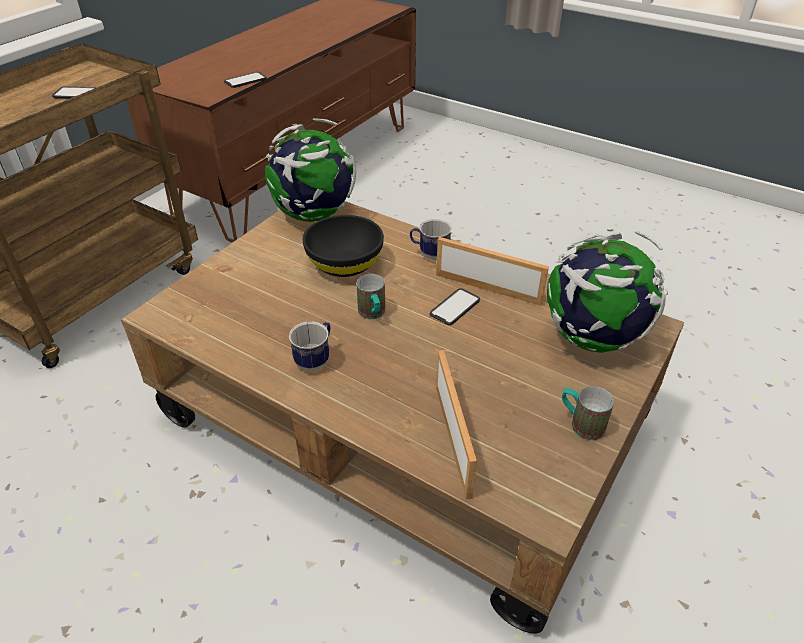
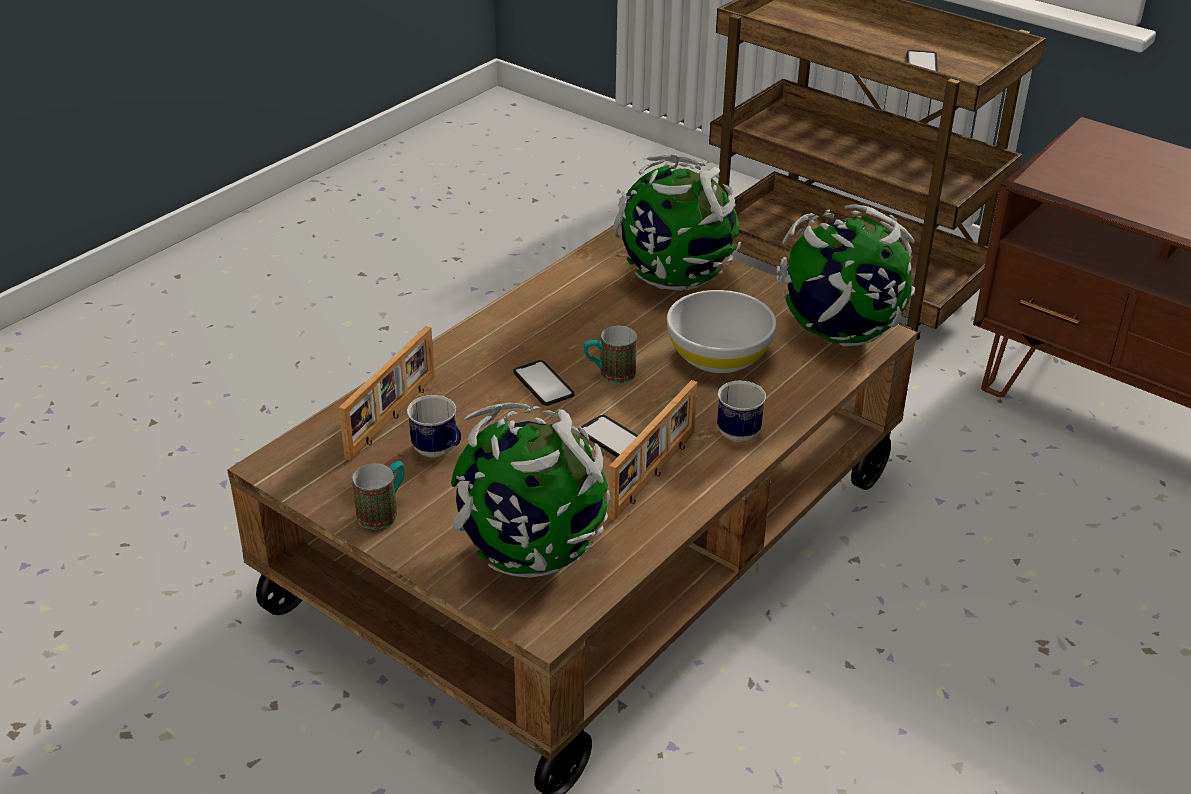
camera: 95 degrees right, 5 degrees down
phone [224,72,267,88] -> phone moved to [513,360,574,406]
mug [289,321,330,371] -> mug moved to [407,395,461,457]
black bowl [303,215,384,277] -> white bowl [667,290,776,373]
picture frame [436,350,477,499] -> picture frame turned 60 degrees counterclockwise [339,326,435,461]
none -> globe [613,154,741,291]

